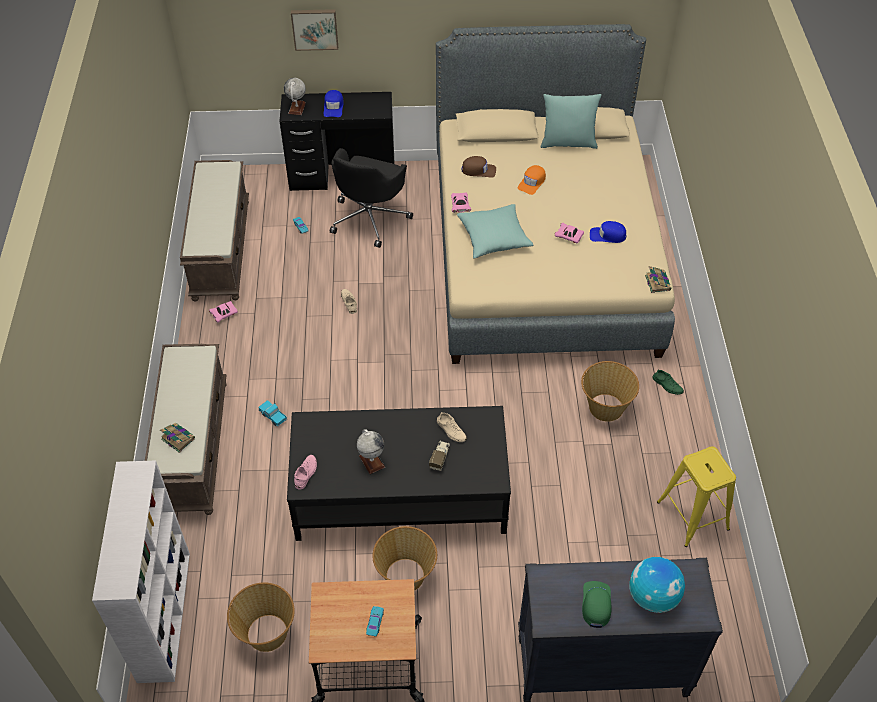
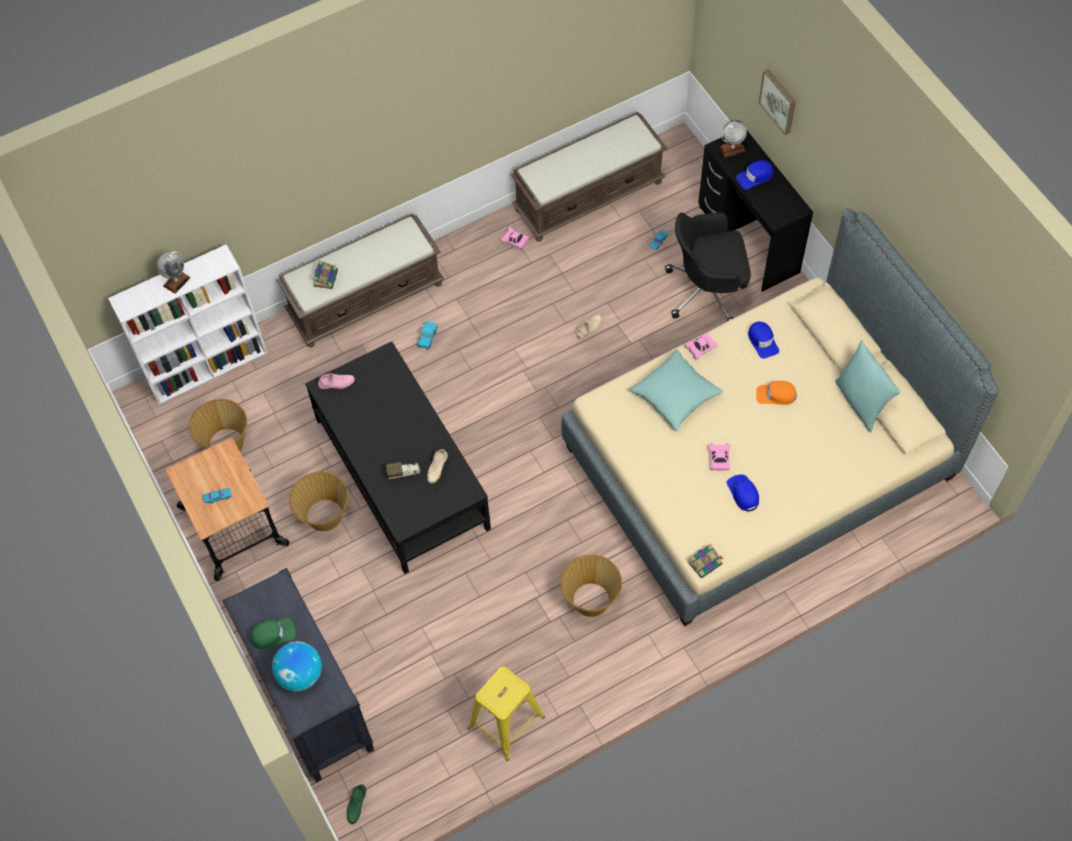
camera: 65 degrees right, 10 degrees up
globe [357,429,385,474] -> globe moved to [157,251,191,294]
brown cap [462,156,496,178] -> blue cap [748,322,779,359]
green shoe [653,369,684,395] -> green shoe moved to [347,784,367,824]

